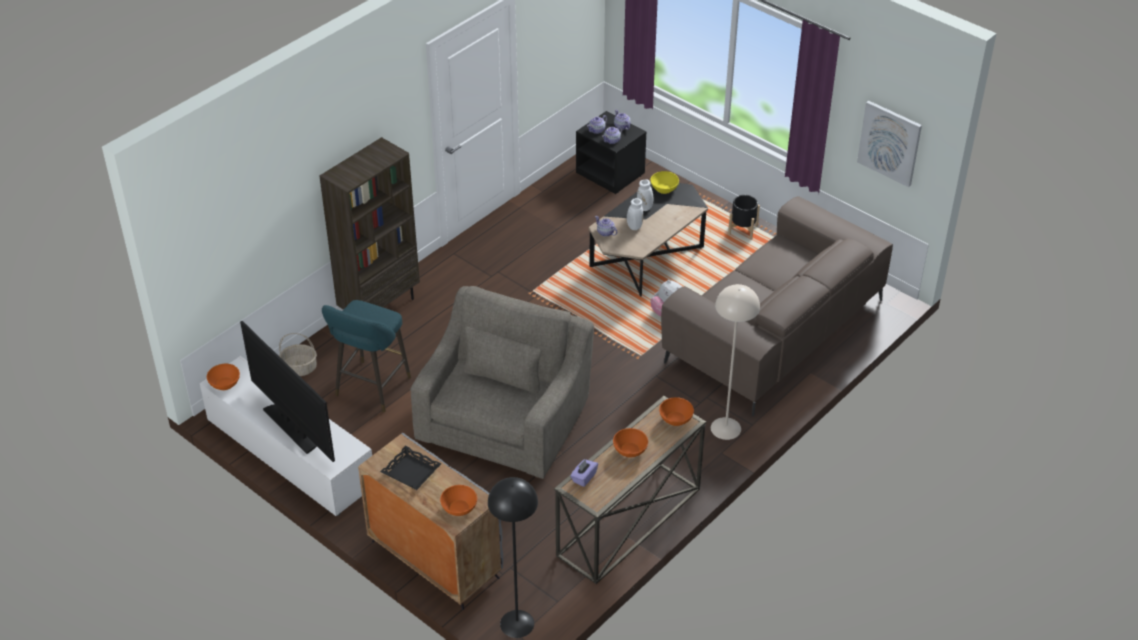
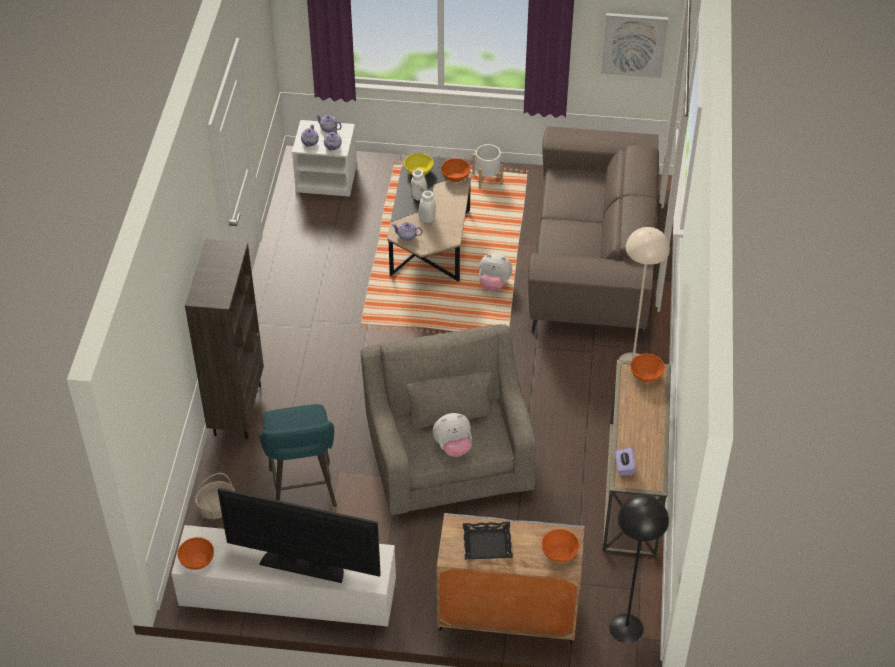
camera: 35 degrees left, 5 degrees up
black nightstand [576,111,647,194] -> white nightstand [292,120,357,197]
orange bowl [613,428,648,457] -> orange bowl moved to [441,158,471,182]
black planter [728,195,760,240] -> white planter [472,144,503,189]
none -> plush toy [433,413,472,457]

